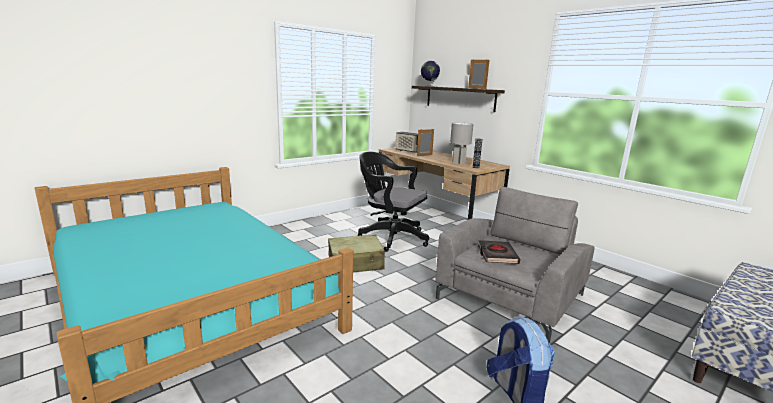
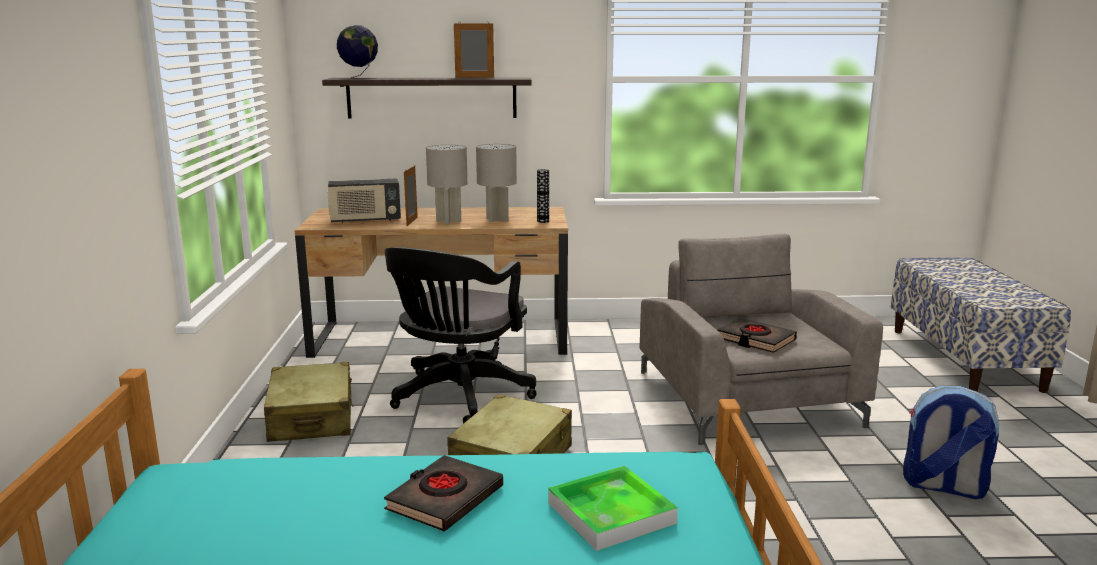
camera: 50 degrees left, 0 degrees up
black office chair [358,152,429,252] -> black office chair turned 45 degrees counterclockwise [385,247,537,424]
none -> beige suitcase [264,362,354,442]
none -> black book [384,455,503,531]
none -> grey table lamp [426,145,468,224]
none -> tray [548,466,678,551]

